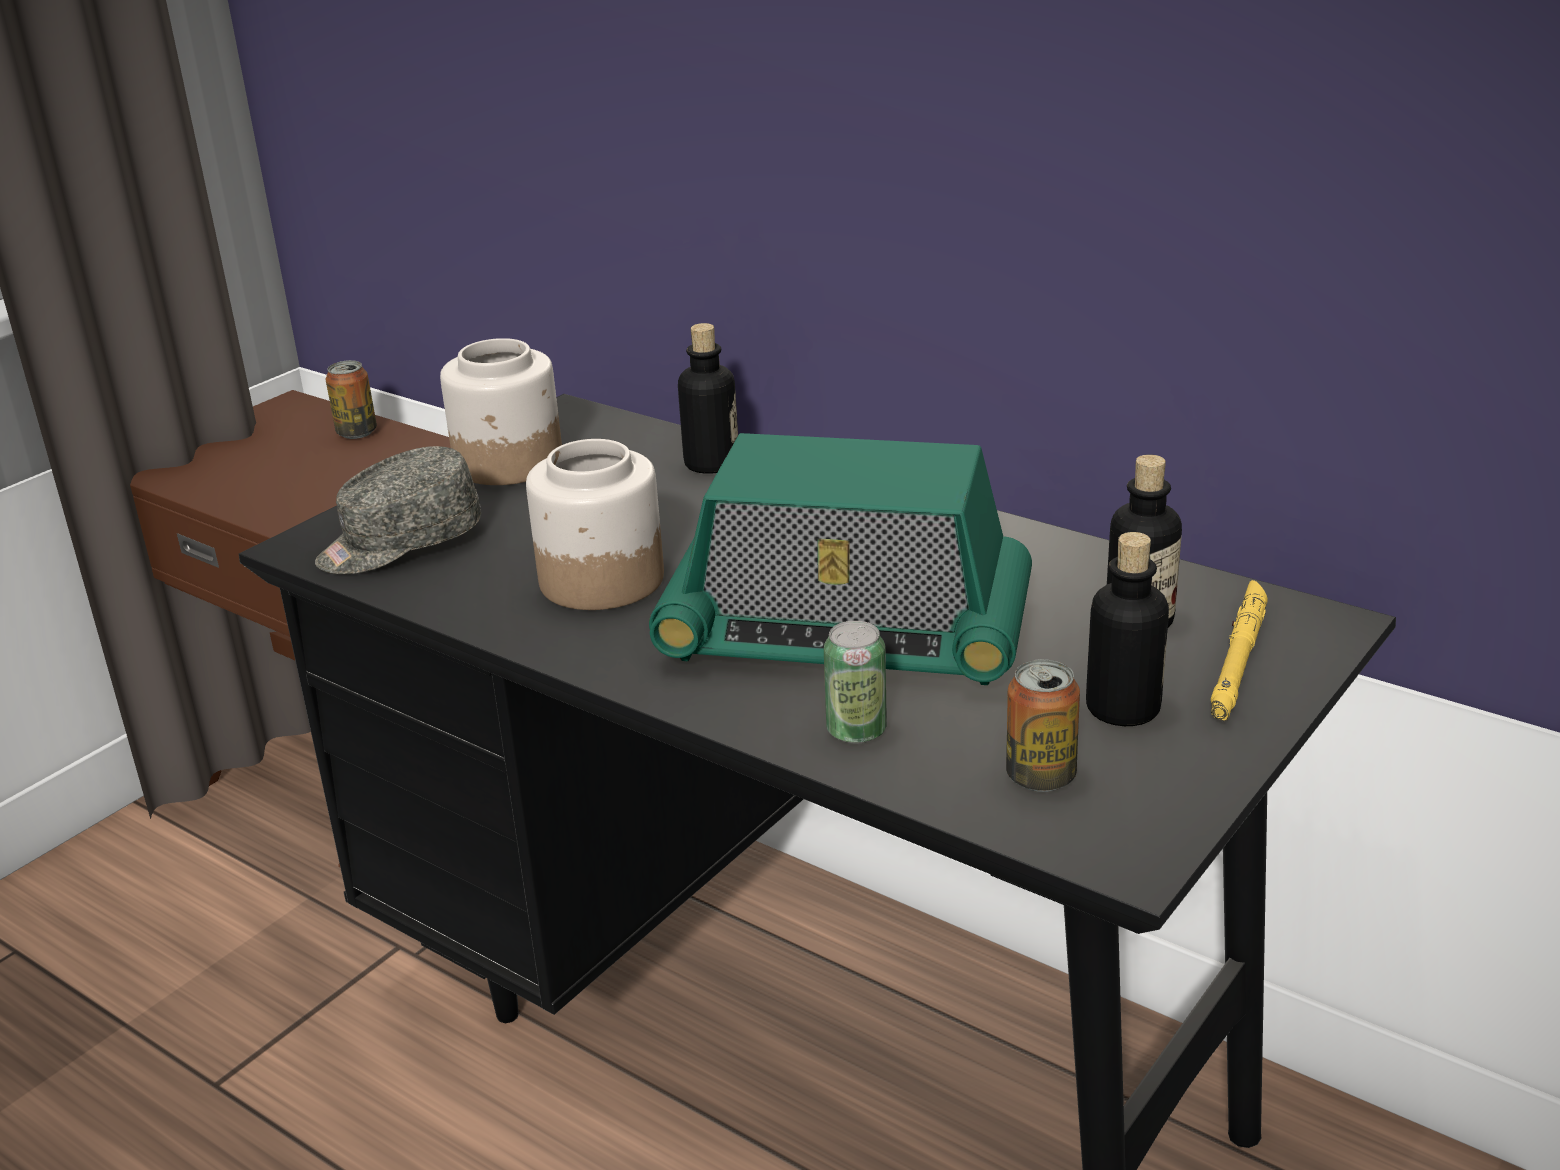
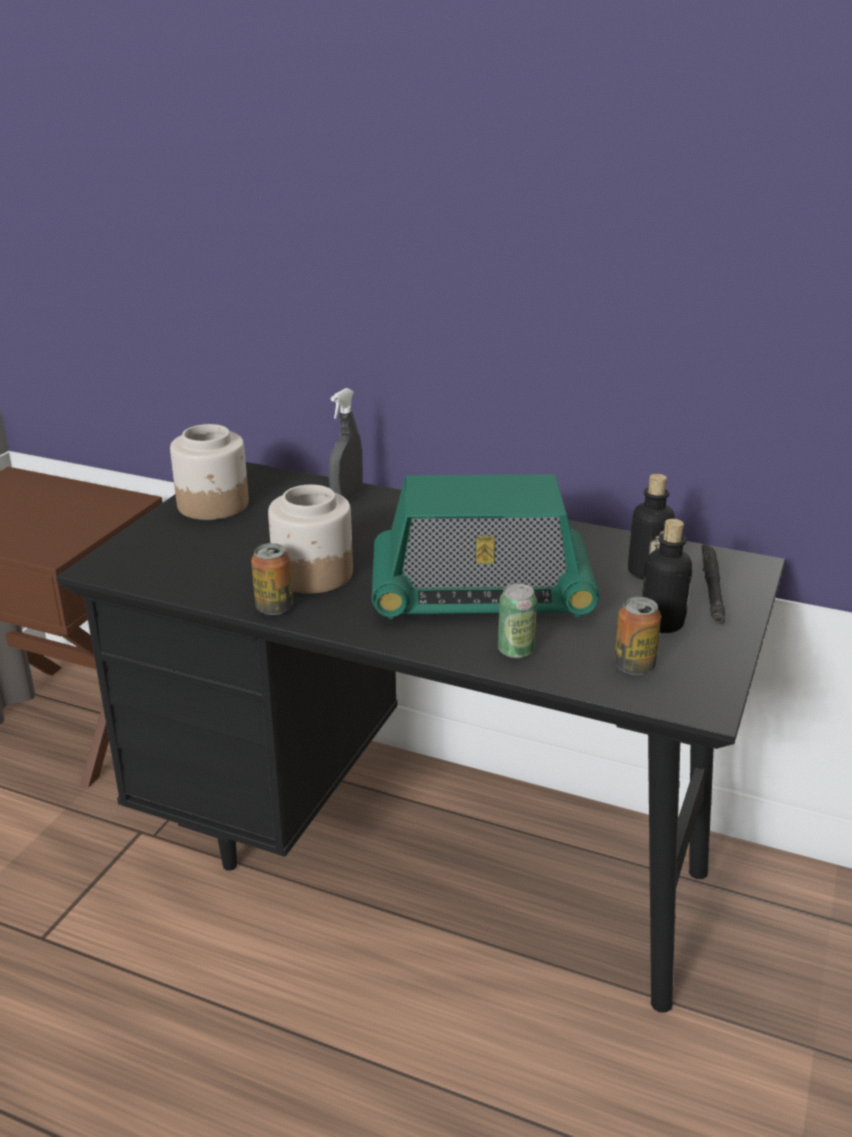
camera: 15 degrees left, 0 degrees up
grey cap [315,446,481,575] -> none
can [326,360,377,439] -> can moved to [251,543,293,615]
bottle [678,323,738,474] -> grey spray bottle [329,388,363,500]
yellow flashlight [1211,580,1268,721] -> black flashlight [702,544,725,625]

